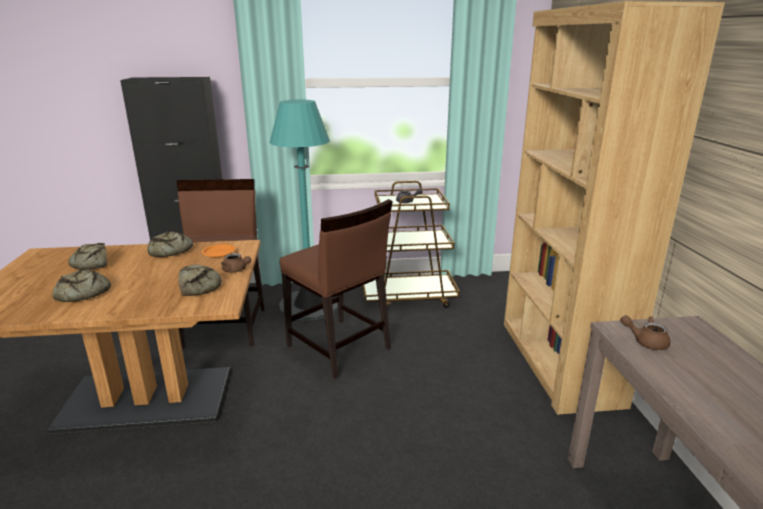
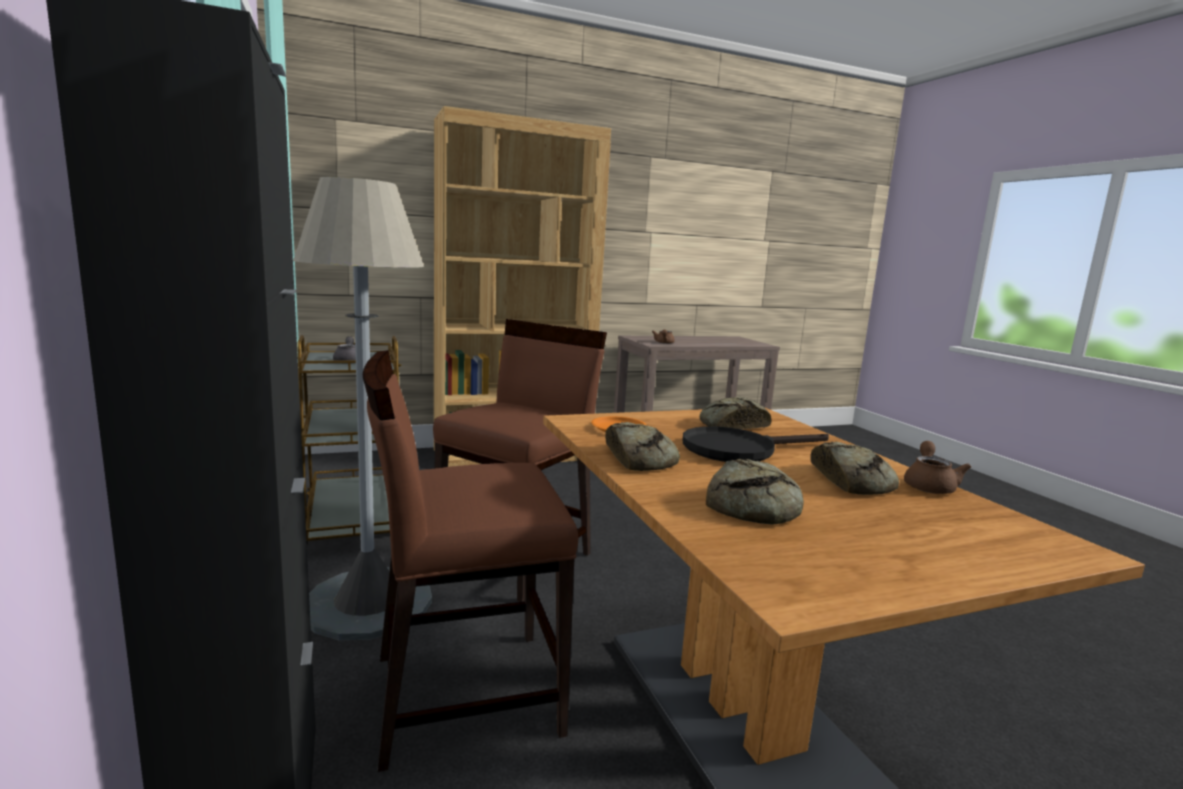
camera: 105 degrees left, 10 degrees down
brown teapot [221,253,251,273] -> brown teapot moved to [904,441,971,494]
turquoise floor lamp [269,100,338,320] -> grey floor lamp [293,177,432,640]
none -> black frying pan [683,426,829,462]

